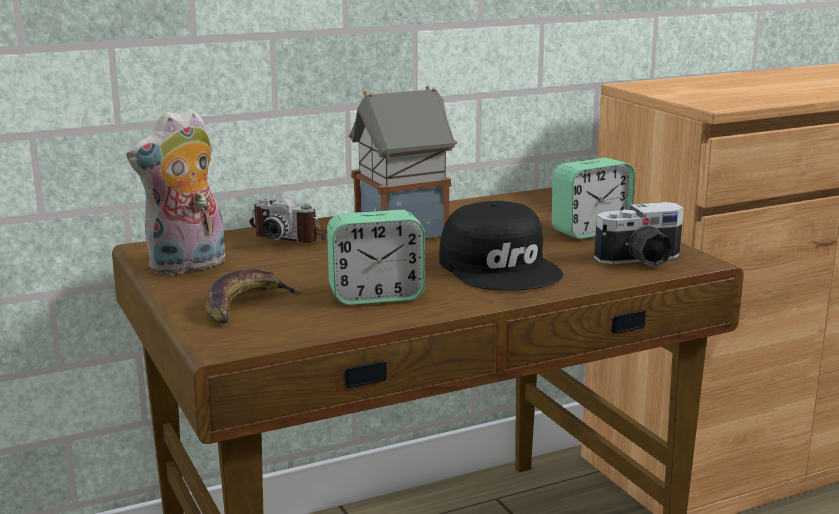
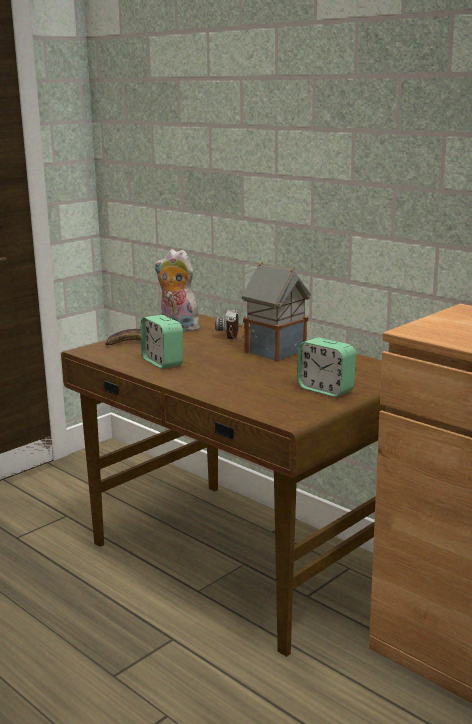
camera: 70 degrees right, 0 degrees up
black cap [439,201,563,291] -> none
camera [594,202,684,267] -> none

